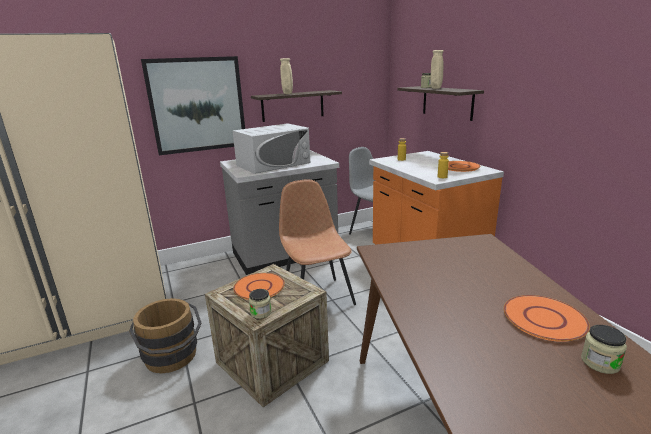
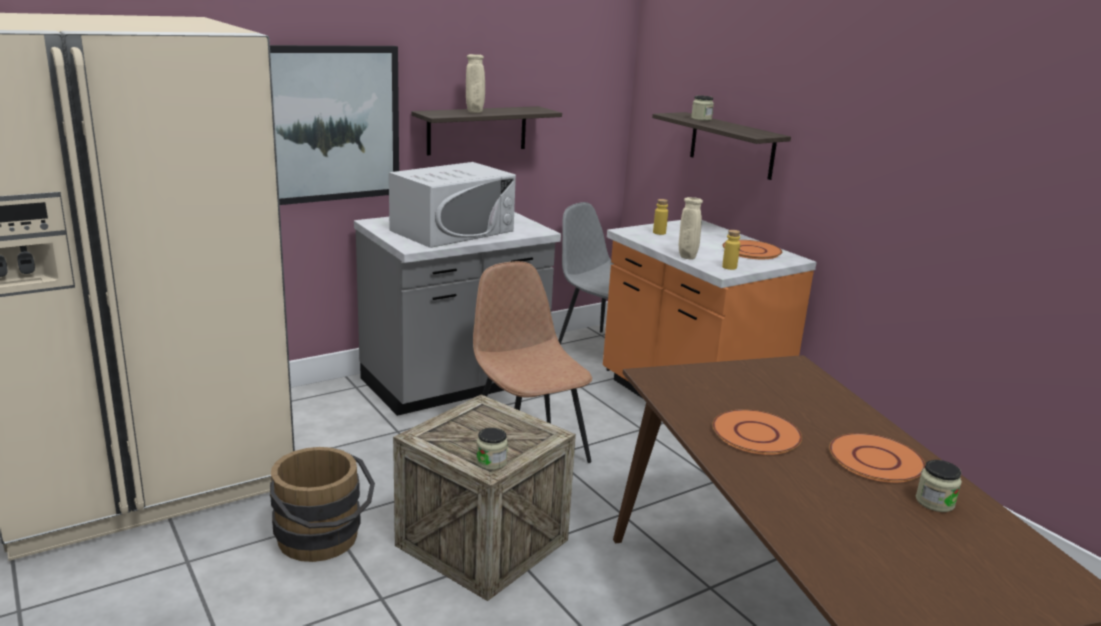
camera: 10 degrees left, 0 degrees up
orange plate [233,273,285,300] -> orange plate moved to [712,409,802,455]
beige vase [430,50,444,89] -> beige vase moved to [679,197,703,259]

